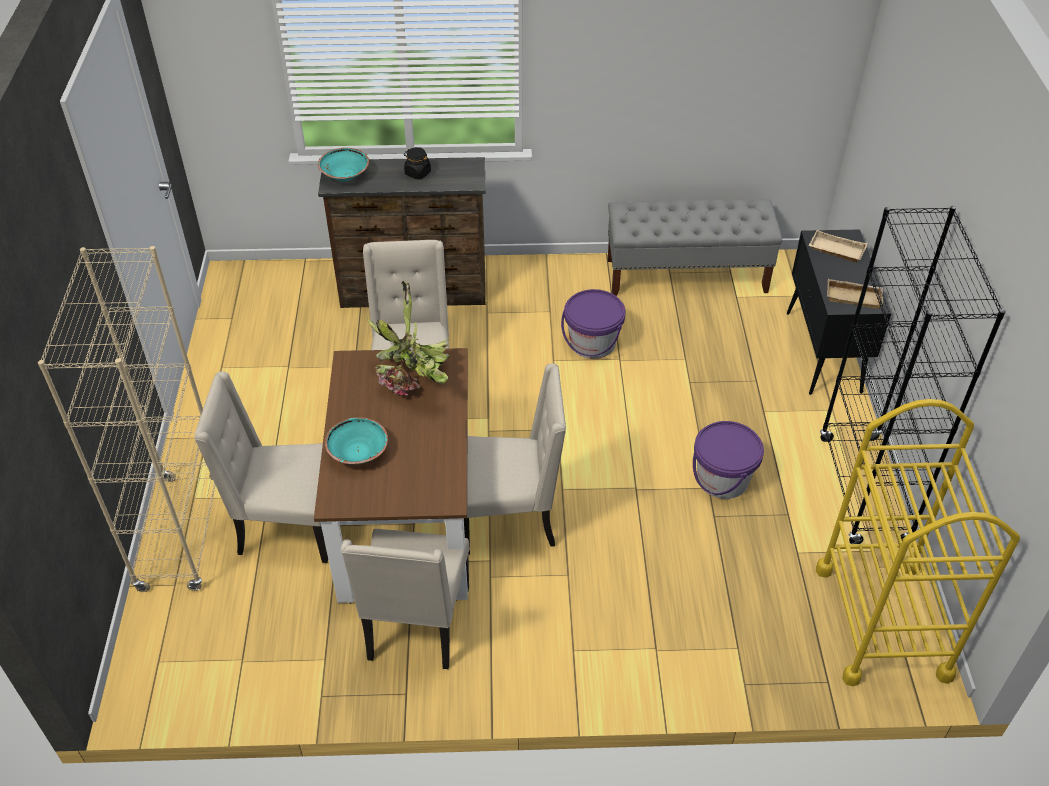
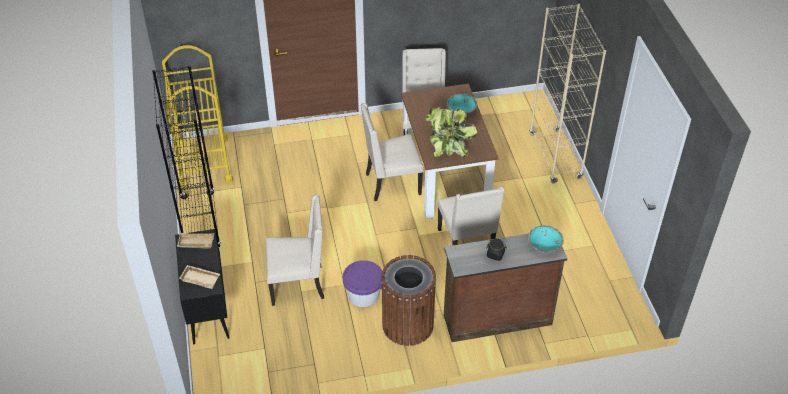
camera: 170 degrees right, 0 degrees up
beige chair [194,371,328,563] -> beige chair moved to [266,195,324,306]
grey bench [607,199,782,296] -> none
purple bucket [693,421,764,499] -> none
none -> brown trash can [381,255,436,346]

